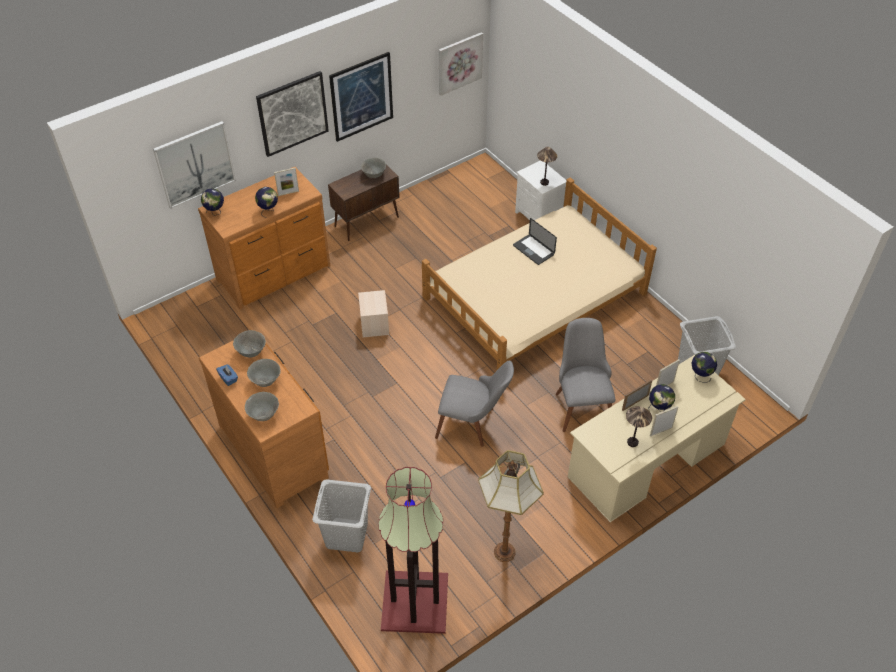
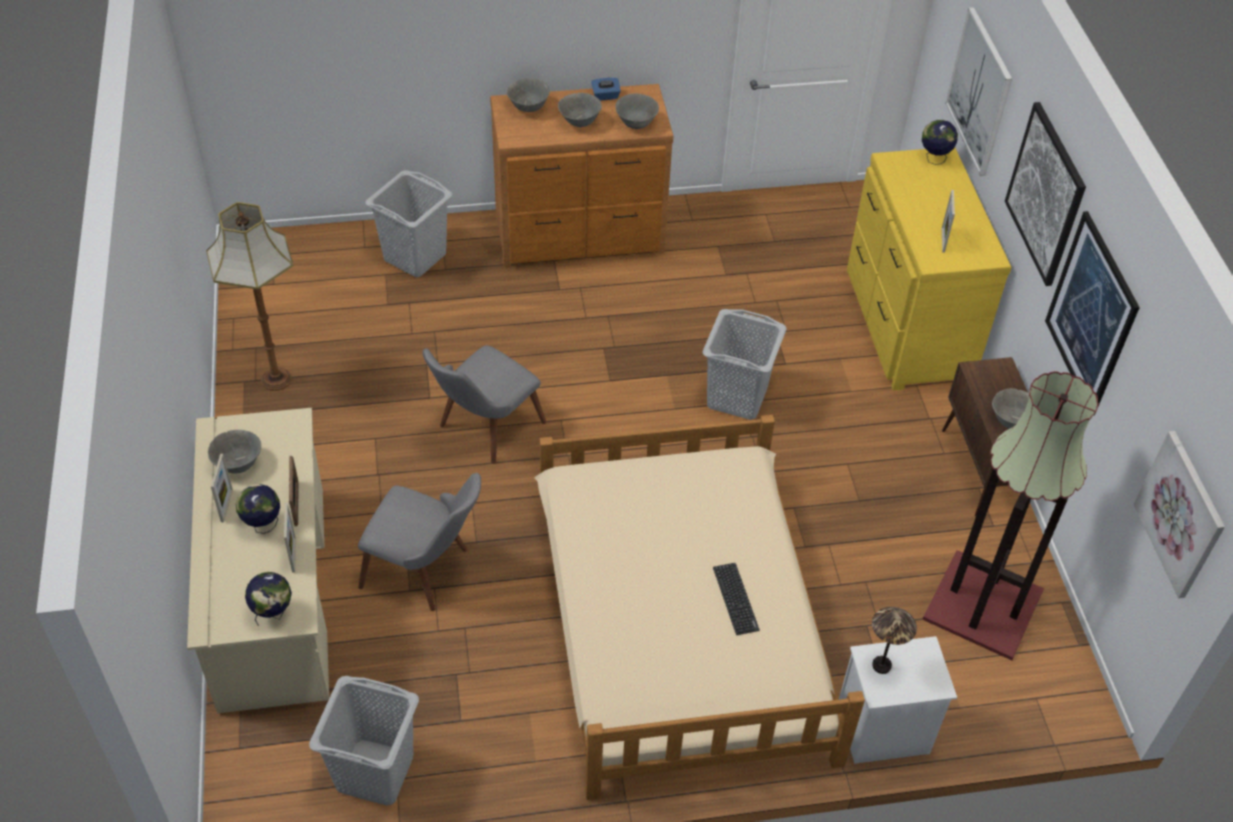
camera: 115 degrees right, 0 degrees up
brown dresser [198,167,330,309] -> yellow dresser [847,147,1012,391]
globe [255,187,278,216] -> none
beige storage box [358,290,389,337] -> grey laundry basket [703,309,787,420]
floor lamp [378,467,448,634] -> floor lamp moved to [922,371,1098,660]
laptop [513,218,557,265] -> keyboard [713,563,760,635]
table lamp [626,406,652,447] -> grey bowl [208,430,261,474]

